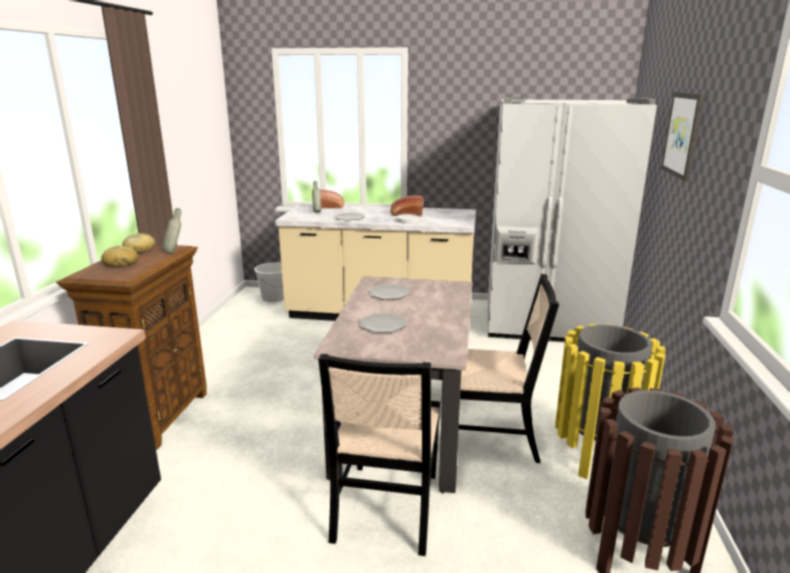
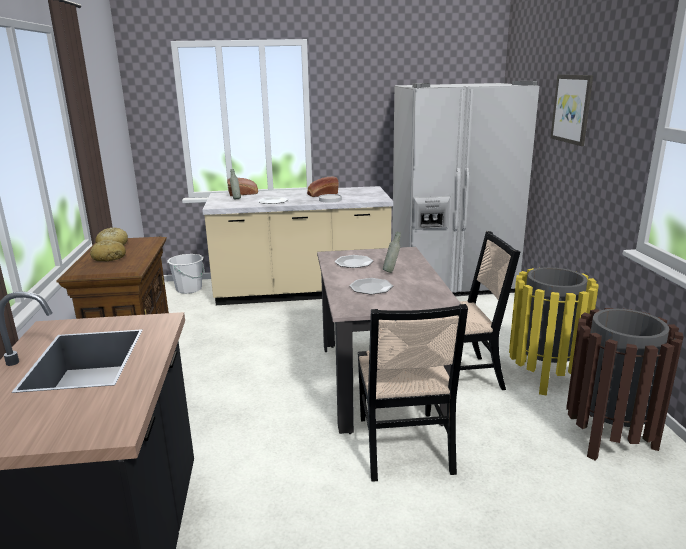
camera: 15 degrees left, 0 degrees up
grey bottle [162,208,181,253] -> grey bottle moved to [383,232,401,273]

